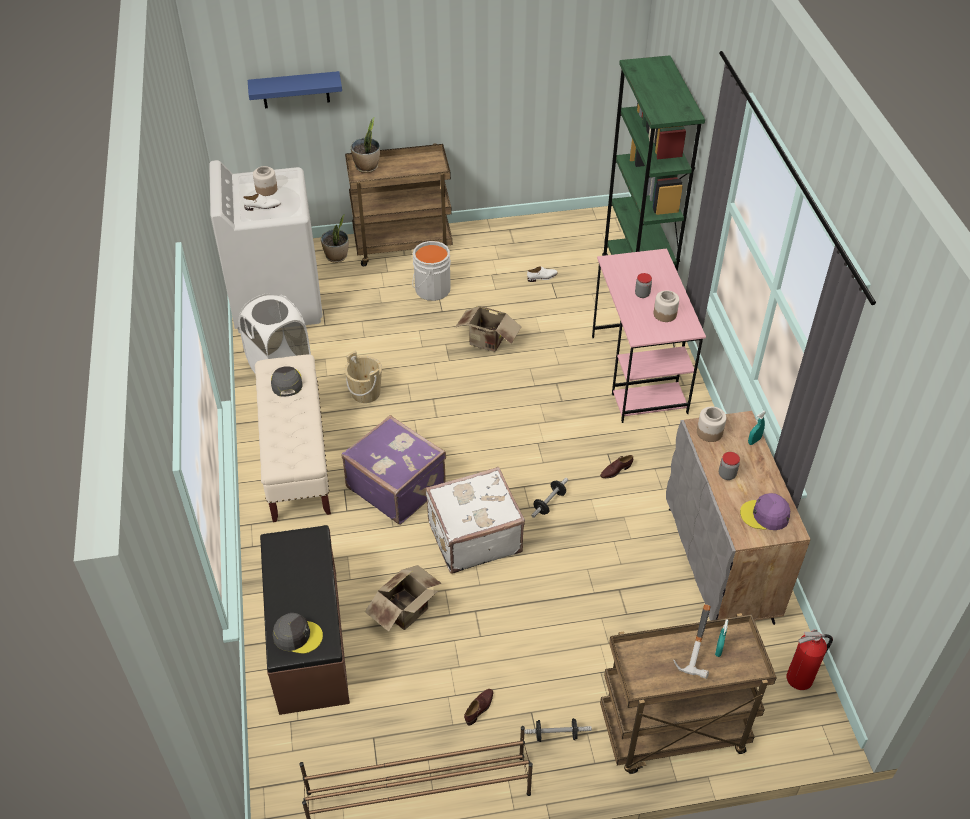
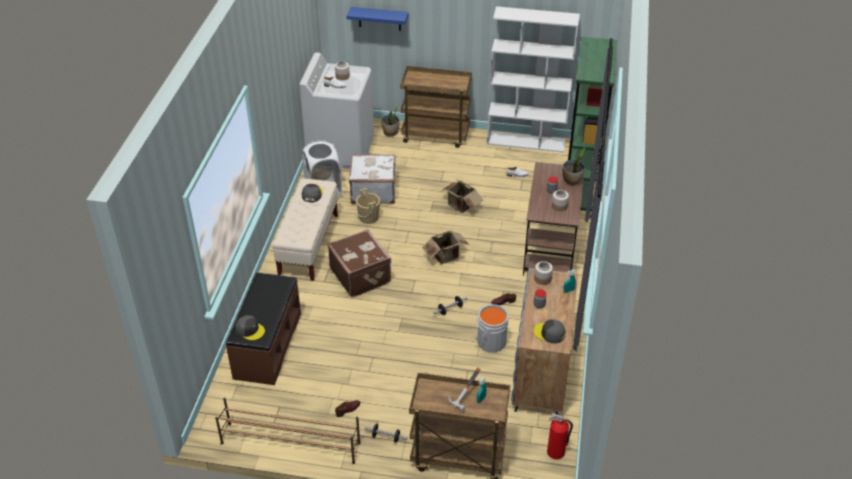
camera: 20 degrees right, 5 degrees down
purple suitcase [342,415,446,524] -> brown suitcase [328,229,391,297]
potted plant [351,117,380,173] -> potted plant moved to [562,147,586,186]
cardboard box [365,565,442,632] -> cardboard box moved to [422,231,469,264]
grey bucket [412,241,451,301] -> grey bucket moved to [474,304,509,353]
white suitcase [425,467,525,574] -> white suitcase moved to [349,154,396,204]
pink desk [592,249,706,423] -> brown desk [523,162,584,275]
purple cap [740,493,790,530] -> grey cap [534,319,566,344]
none -> white bookcase [487,6,580,152]

